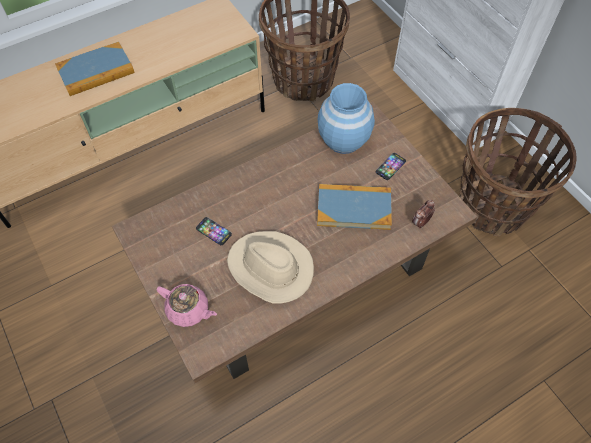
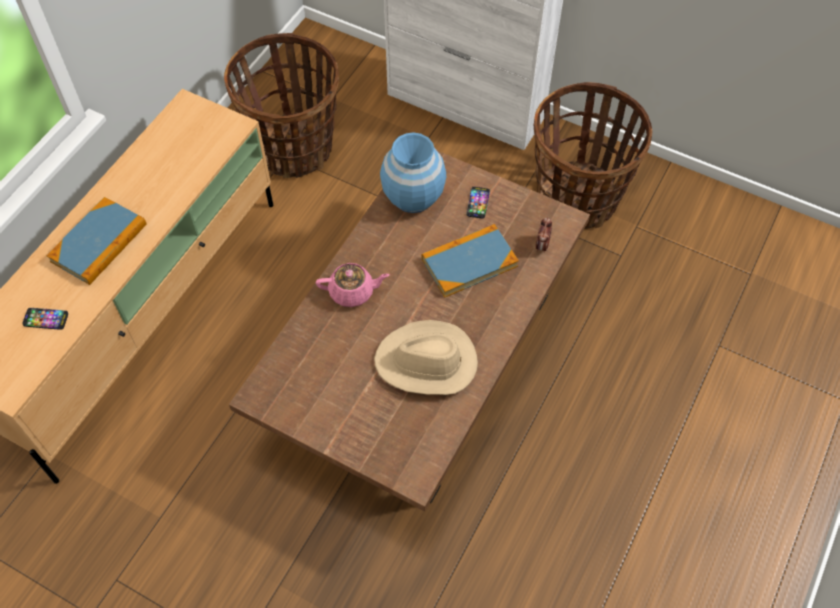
camera: 30 degrees left, 0 degrees up
pink teapot [157,284,217,327] -> pink teapot moved to [316,263,389,307]
phone [196,217,232,245] -> phone moved to [22,308,68,330]

